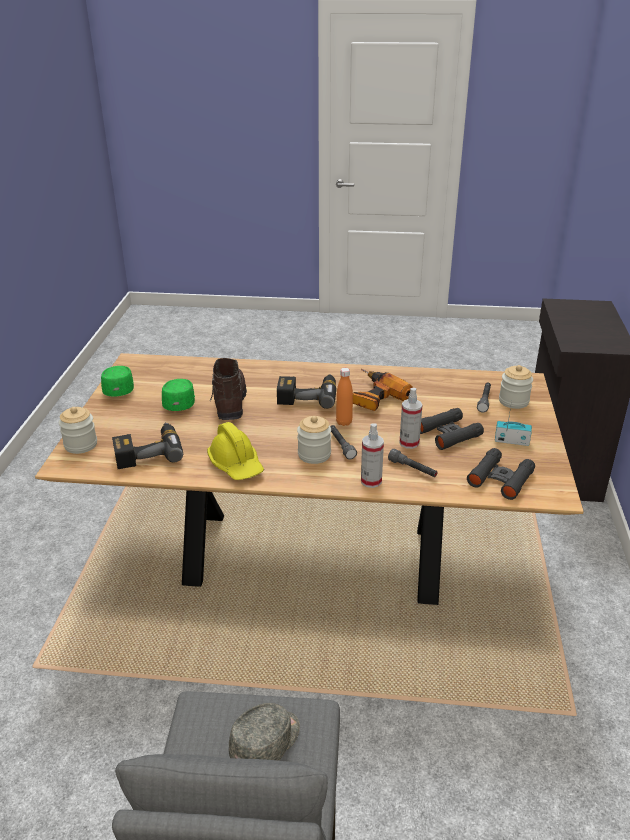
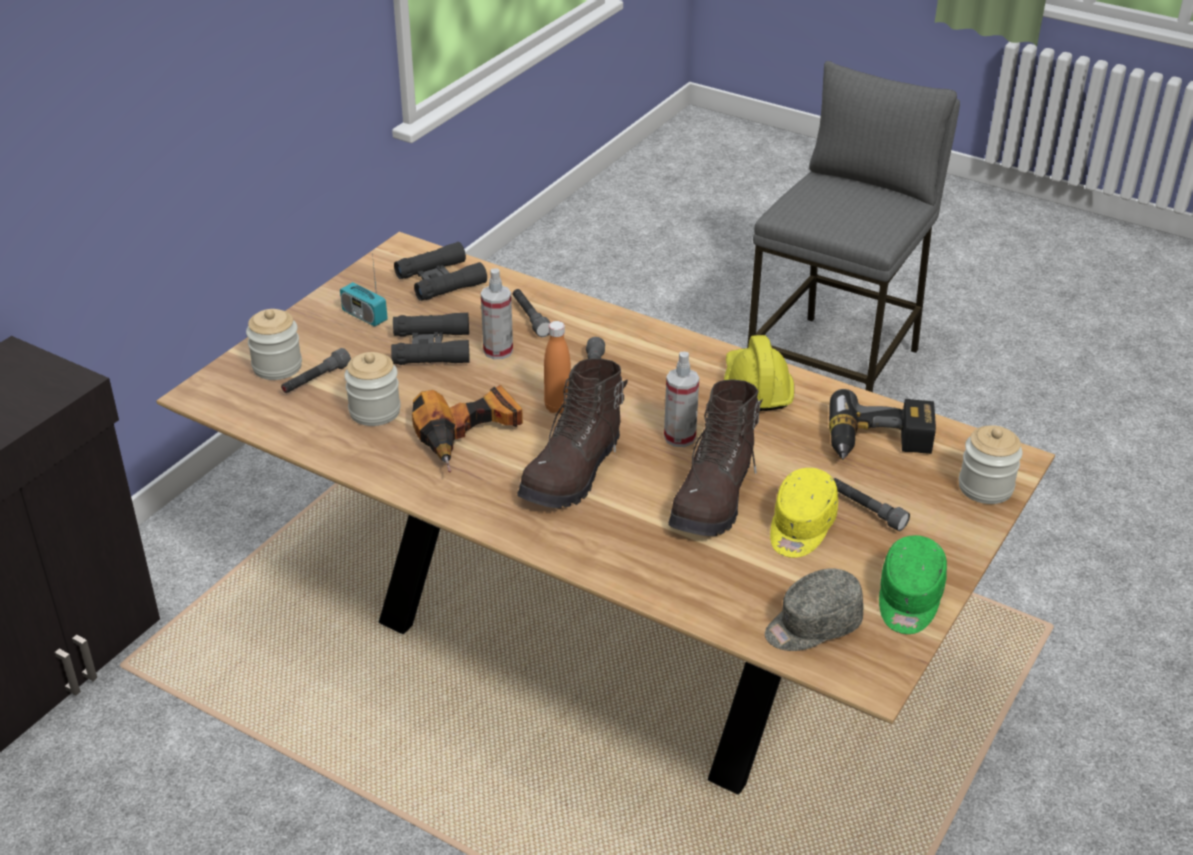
camera: 155 degrees left, 5 degrees up
green cap [162,379,195,411] -> yellow cap [770,468,838,558]
grey cap [229,703,300,761] -> grey cap moved to [765,568,864,651]
power drill [277,374,337,409] -> brown boot [517,358,628,508]
jar [297,416,331,464] -> jar moved to [344,352,401,426]
spray bottle [361,423,384,488] -> spray bottle moved to [664,352,699,447]
none -> grey flashlight [834,478,910,531]

